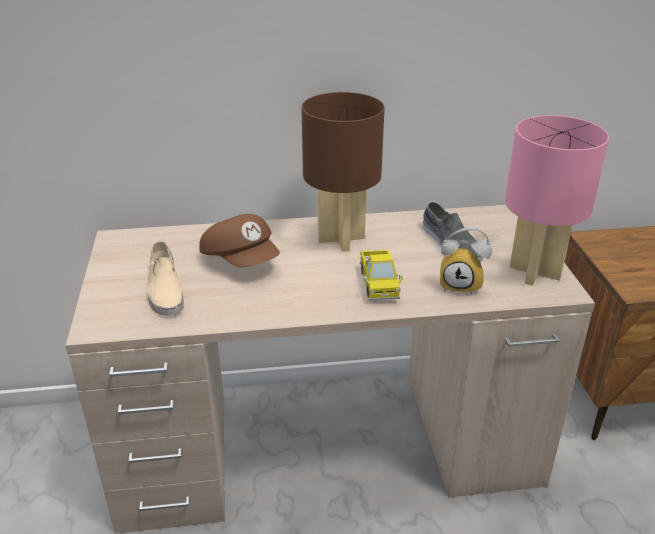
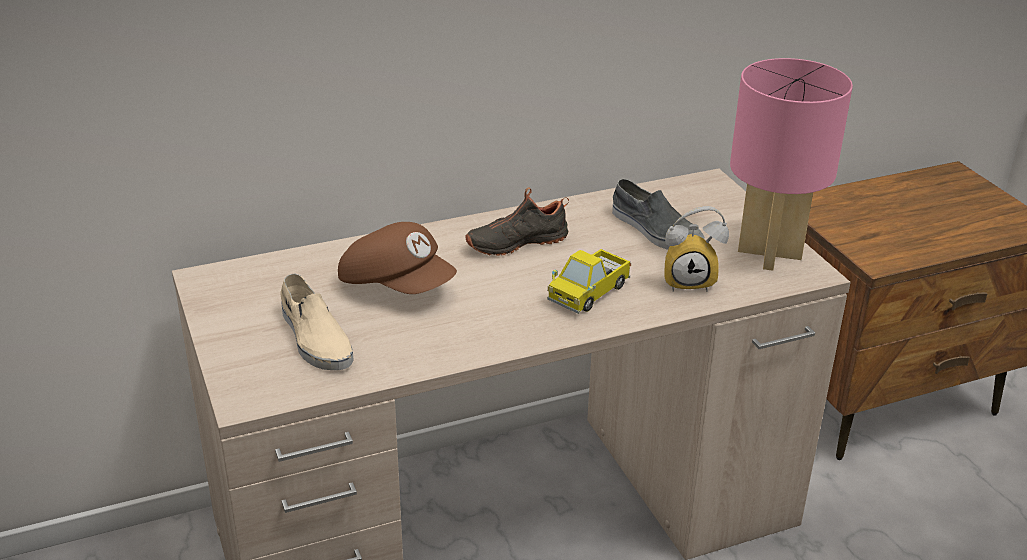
camera: 15 degrees left, 0 degrees up
brown table lamp [302,92,385,252] -> black shoe [465,187,569,256]
toy truck [360,250,403,301] -> toy truck turned 60 degrees clockwise [547,249,631,314]

